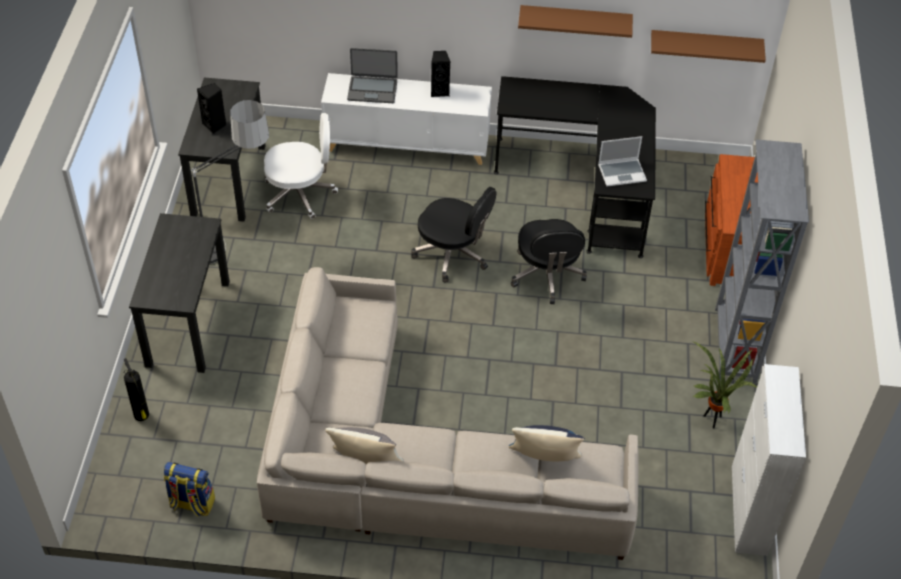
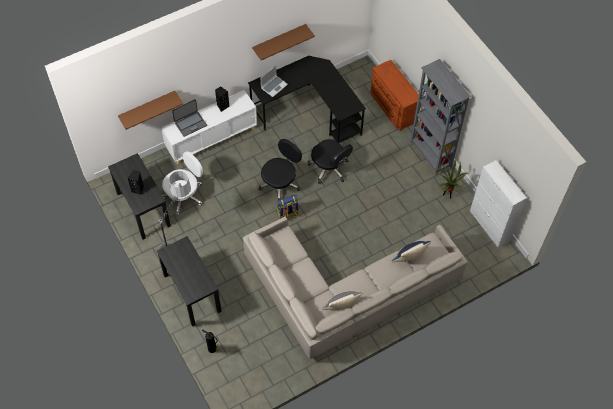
camera: 35 degrees left, 10 degrees up
backpack [164,462,215,517] -> backpack moved to [277,195,299,219]
black office chair [411,187,497,283] -> black office chair turned 45 degrees counterclockwise [259,139,302,200]
laptop [598,136,647,187] -> laptop moved to [261,65,288,97]
brown shelf [651,30,766,63] -> brown shelf moved to [118,91,183,130]

